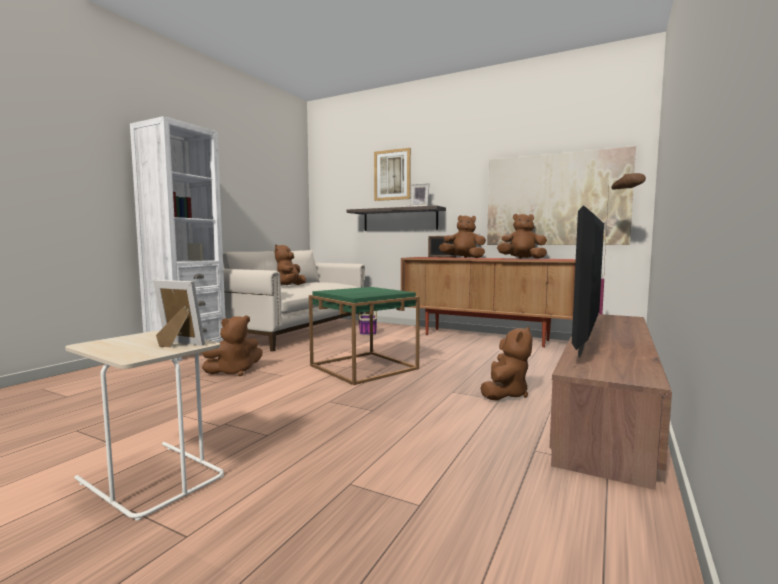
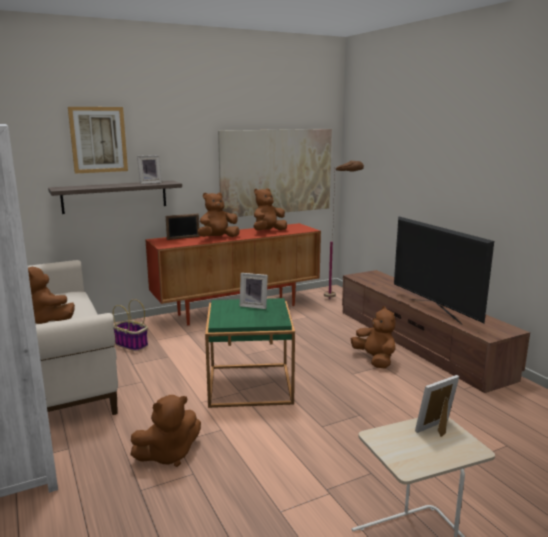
camera: 55 degrees left, 10 degrees up
brown plush toy [202,316,263,376] -> brown plush toy turned 60 degrees clockwise [130,395,201,467]
none -> picture frame [240,273,268,309]

